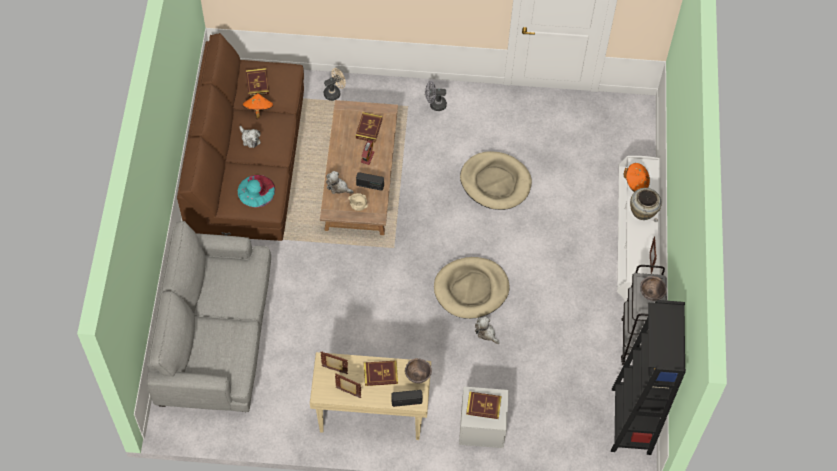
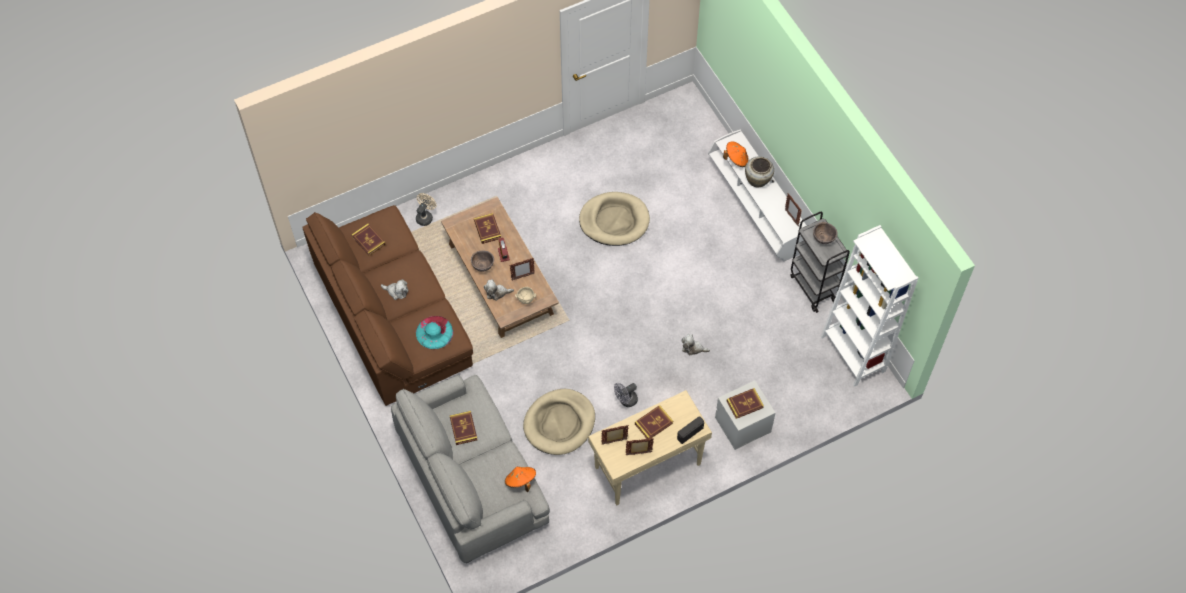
camera: 30 degrees left, 0 degrees up
orange hat [243,93,274,119] -> orange hat moved to [505,467,536,492]
radio [356,172,384,191] -> picture frame [510,258,535,280]
brown bowl [405,358,432,384] -> brown bowl moved to [471,250,494,272]
grey fan [425,81,447,111] -> grey fan moved to [614,383,638,407]
beige dog bed [434,257,510,319] -> beige dog bed moved to [523,389,595,455]
black bookcase [611,300,686,455] -> white bookcase [821,225,918,387]
none -> book [450,411,478,445]

